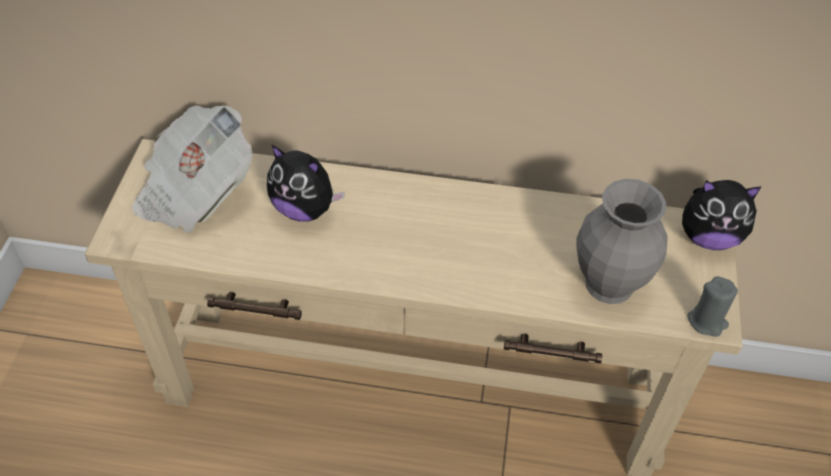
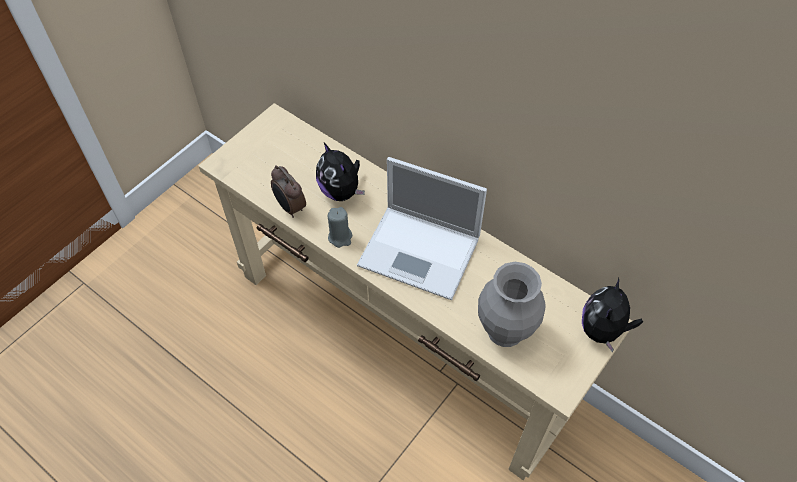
camera: 30 degrees right, 5 degrees up
newspaper [132,105,252,233] -> none
plush toy [682,180,762,250] -> plush toy turned 75 degrees clockwise [582,277,643,352]
grey candle [687,276,738,337] -> grey candle moved to [328,207,352,248]
none -> alarm clock [271,165,306,218]
none -> laptop [357,157,487,300]

